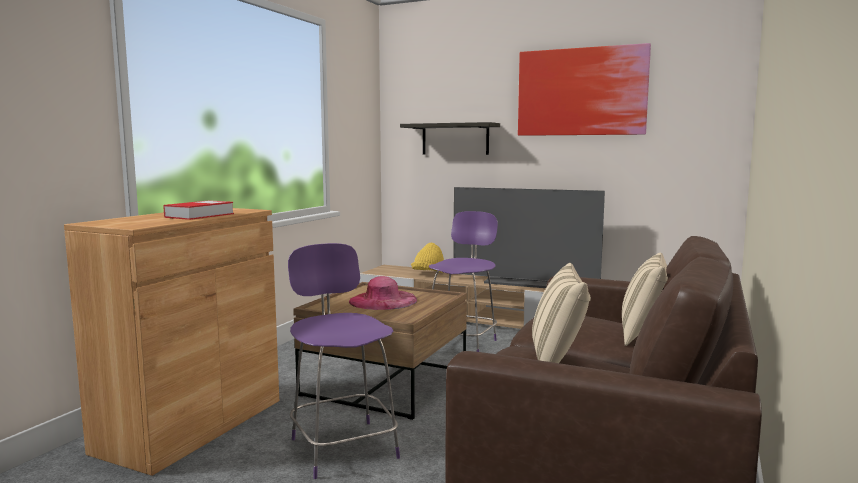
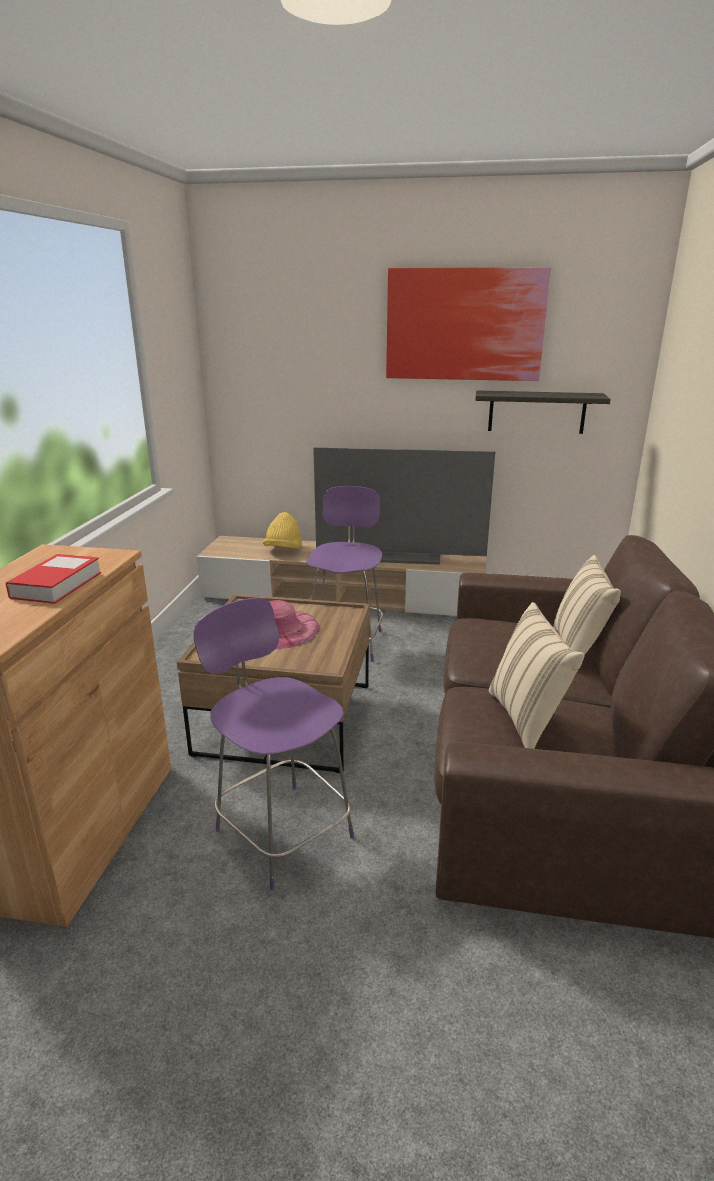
camera: 15 degrees left, 15 degrees up
shelf [400,122,500,155] -> shelf moved to [475,391,611,434]

